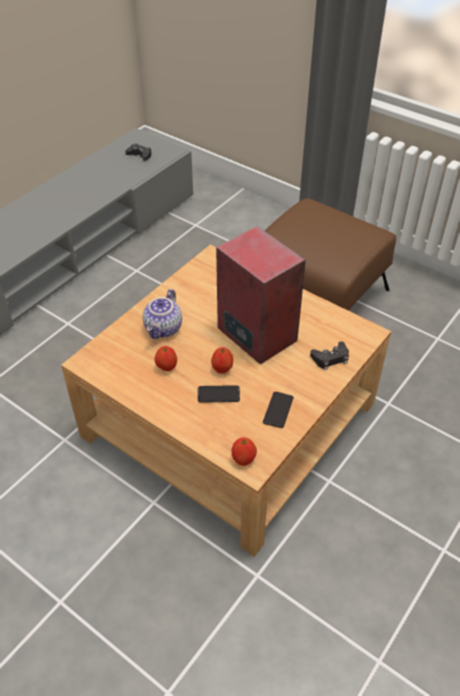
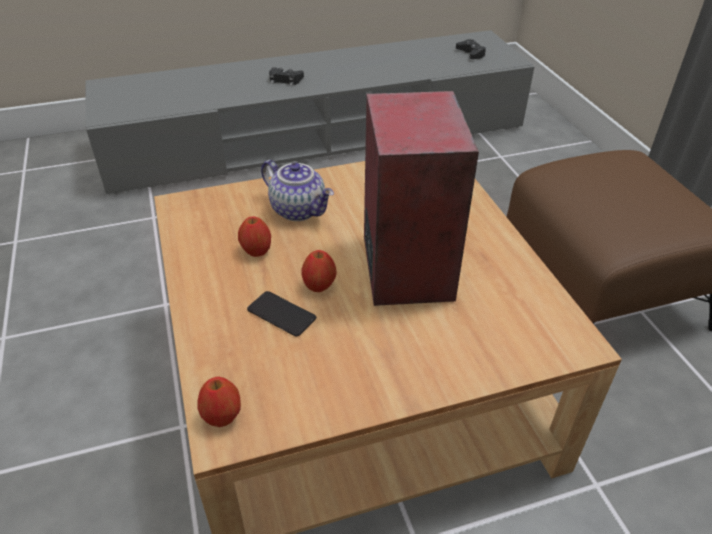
camera: 35 degrees right, 5 degrees down
teapot [143,289,182,339] -> teapot turned 105 degrees counterclockwise [261,160,334,221]
phone [263,392,294,428] -> none
black game controller [310,341,349,370] -> black game controller moved to [269,67,304,86]

